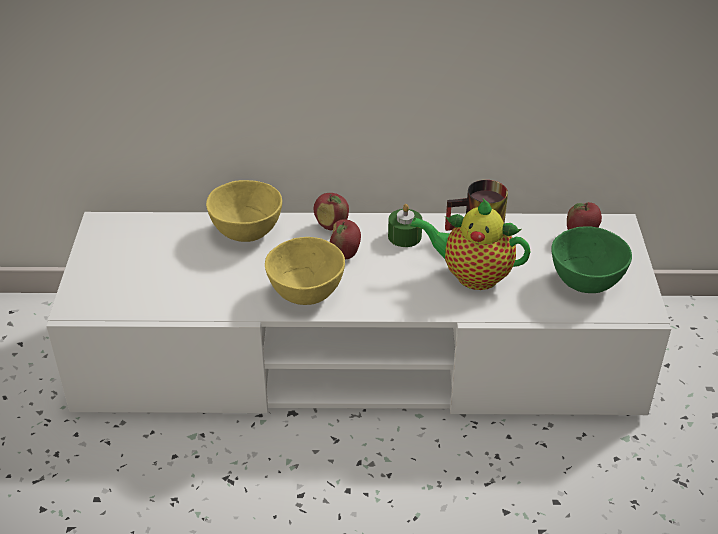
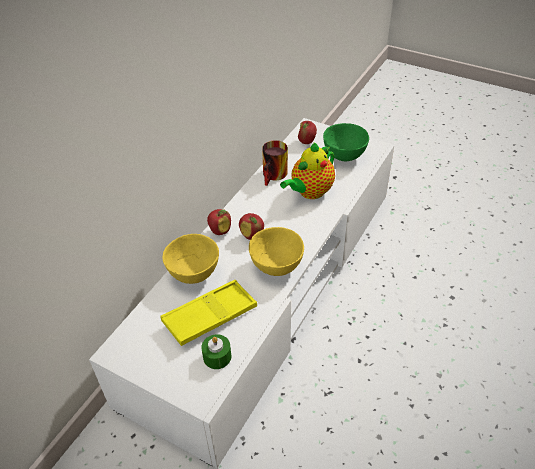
camera: 60 degrees left, 5 degrees up
green candle [388,204,423,247] -> green candle moved to [201,334,231,369]
none -> yellow tray [160,280,257,346]

